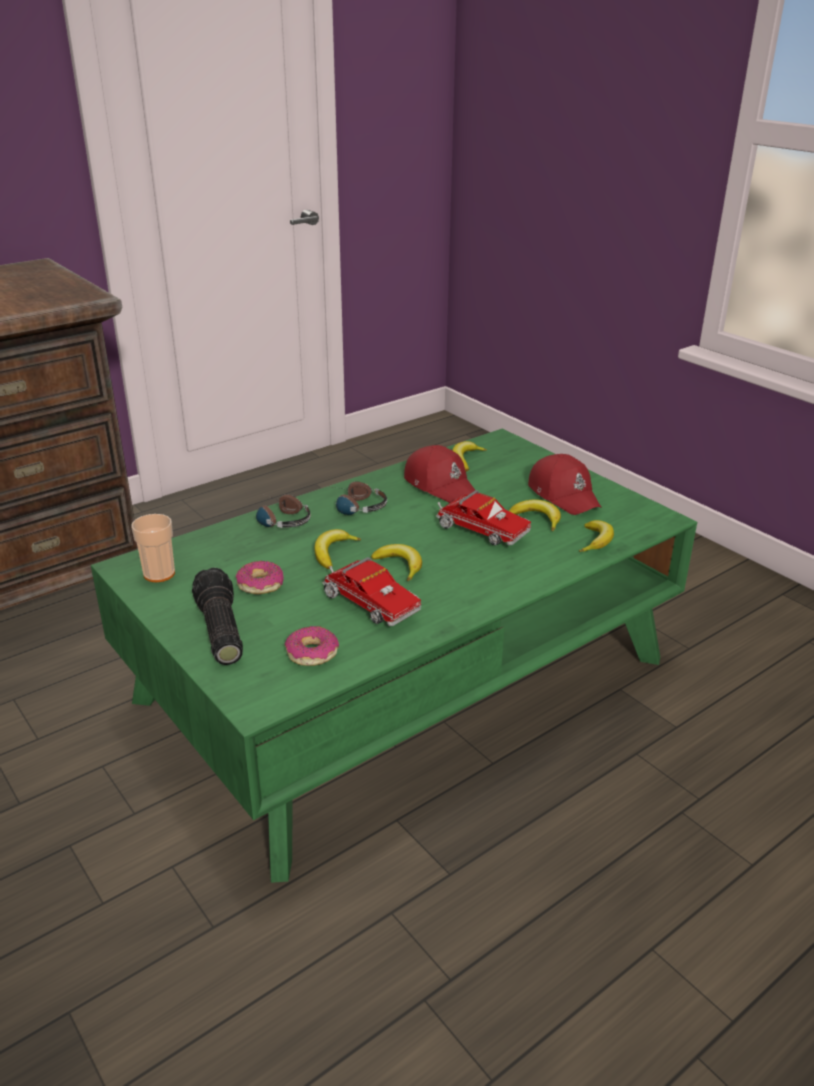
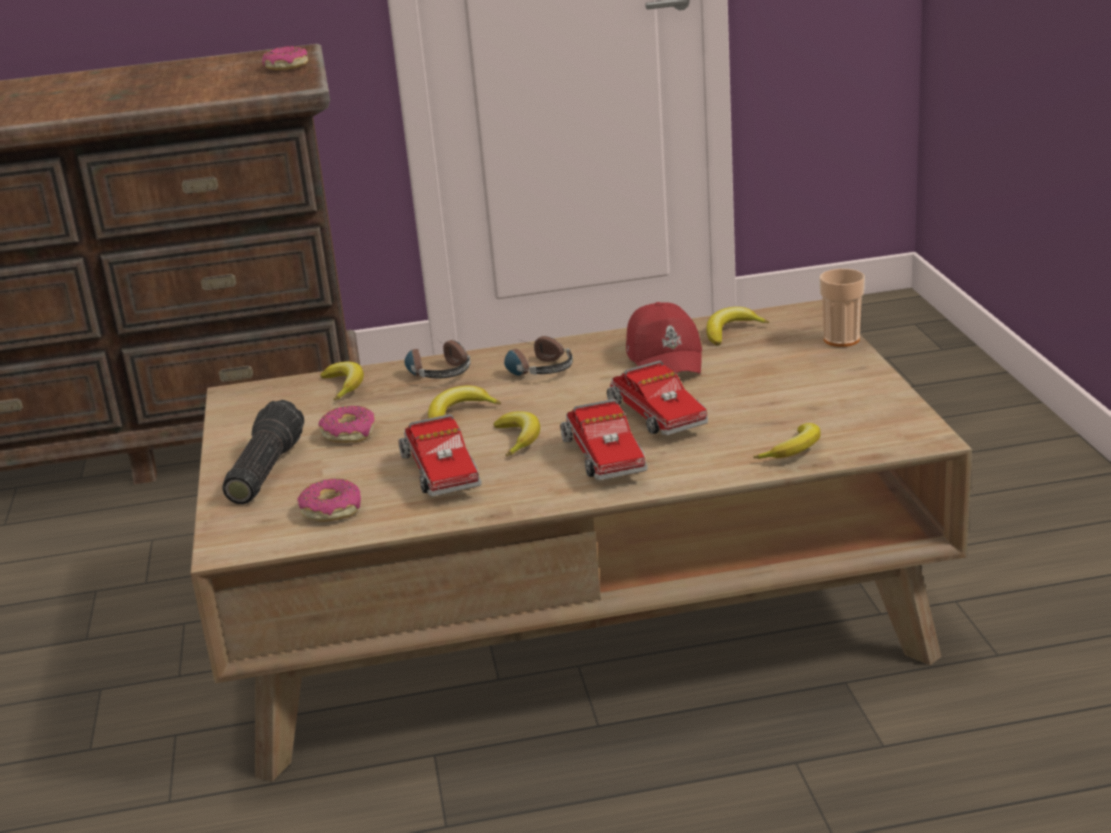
camera: 30 degrees right, 5 degrees down
green coffee table [91,429,697,883] -> brown coffee table [190,300,972,781]
cup [132,514,175,582] -> cup moved to [819,269,865,347]
banana [509,500,561,531] -> banana moved to [320,362,364,400]
red cap [528,454,601,515] -> none
none -> donut [262,46,308,70]
none -> toy truck [560,399,648,480]

